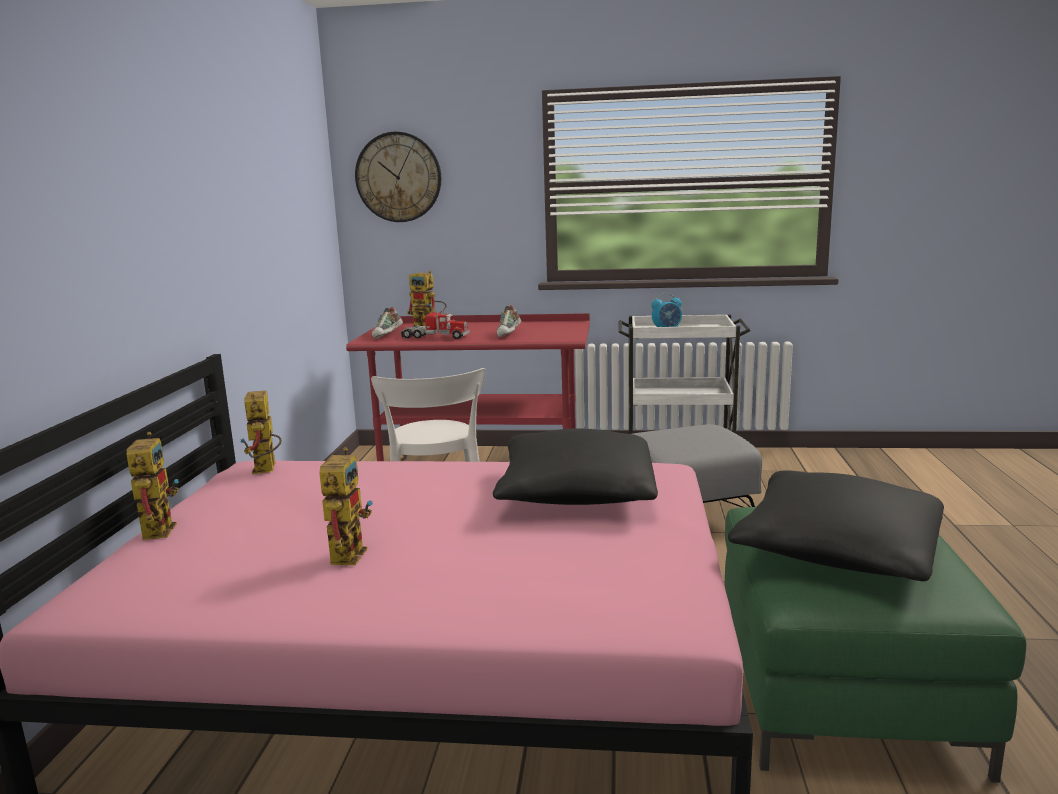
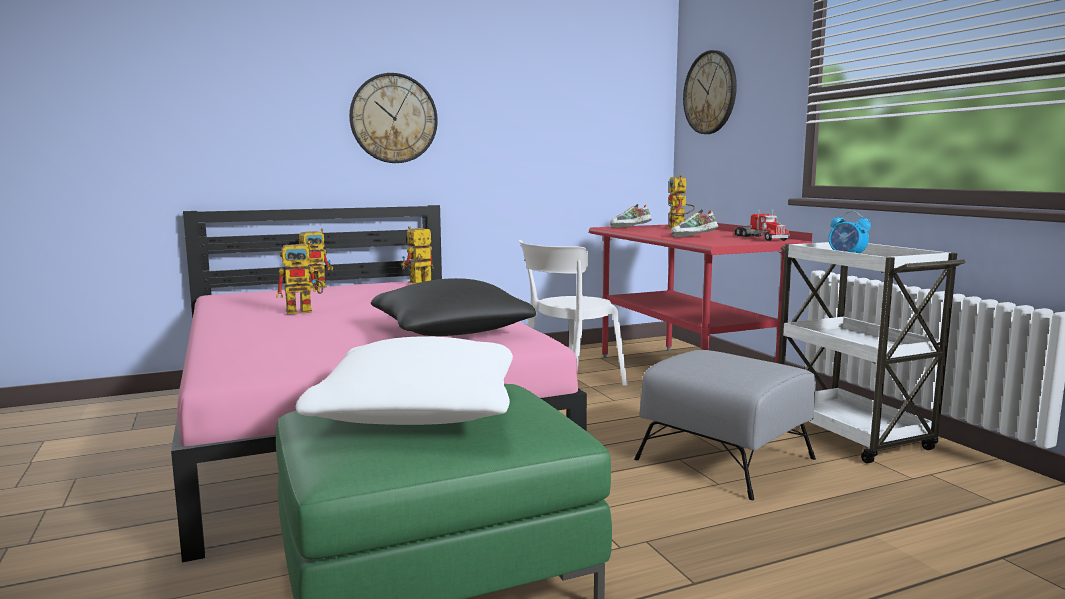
camera: 60 degrees right, 5 degrees down
toy truck [401,308,469,339] -> toy truck moved to [735,210,790,241]
black pillow [728,470,944,581] -> white pillow [296,336,513,425]
none -> wall clock [349,73,438,163]

